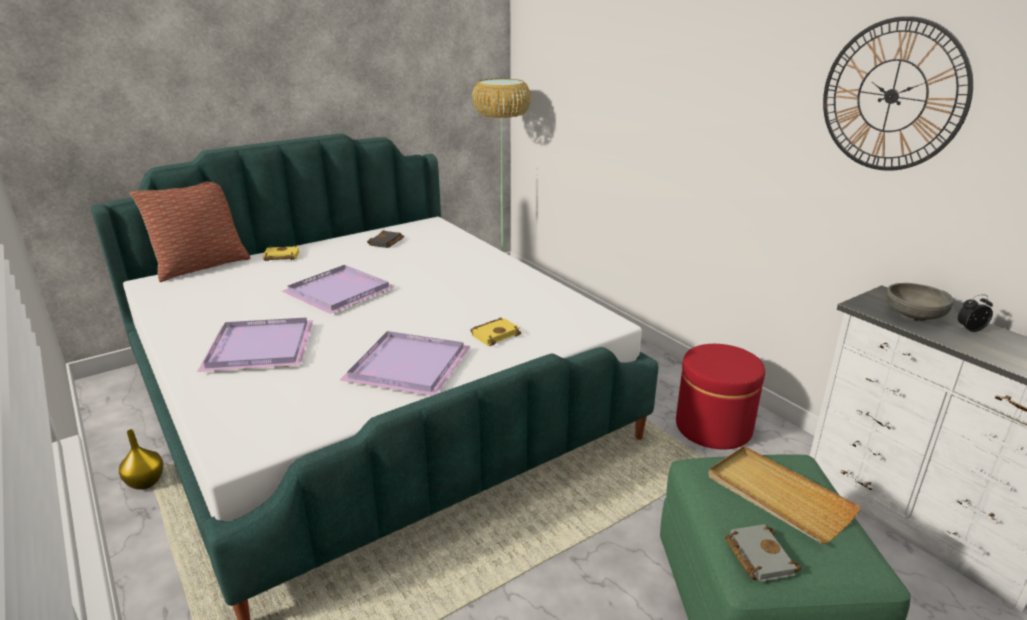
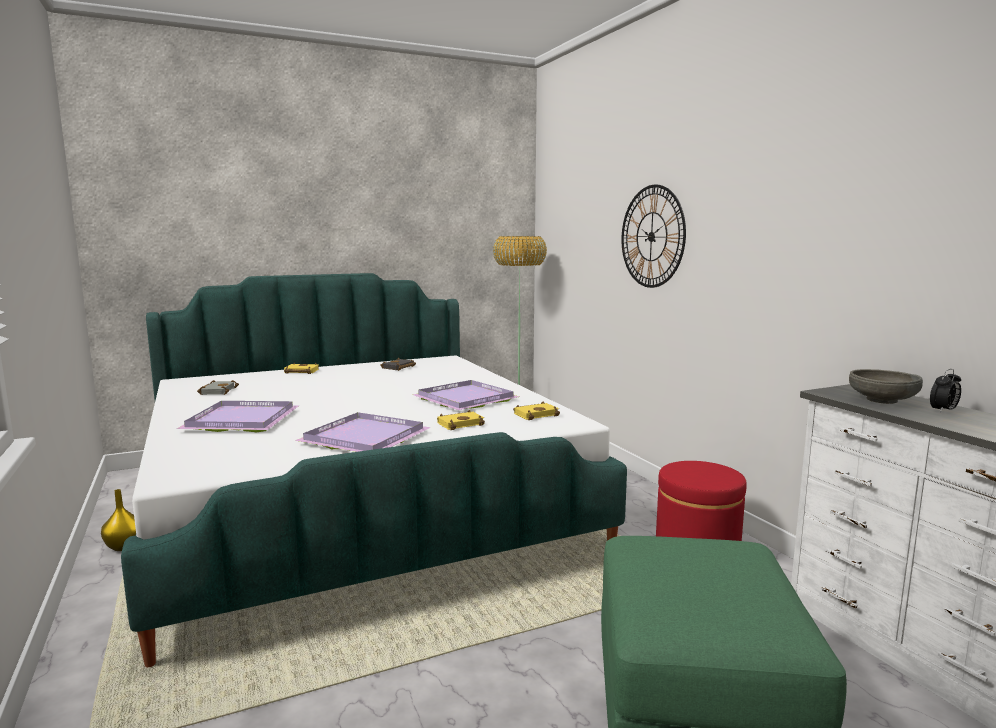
camera: 10 degrees right, 15 degrees down
pillow [130,181,251,282] -> none
purple tray [282,265,396,314] -> purple tray moved to [412,380,519,410]
beige tray [709,446,861,544] -> none
grey book [725,524,801,582] -> grey book moved to [197,380,239,395]
wall clock [823,16,973,171] -> wall clock moved to [622,185,686,288]
alarm clock [958,294,993,332] -> alarm clock turned 150 degrees clockwise [930,369,961,413]
none -> yellow book [513,402,560,420]

